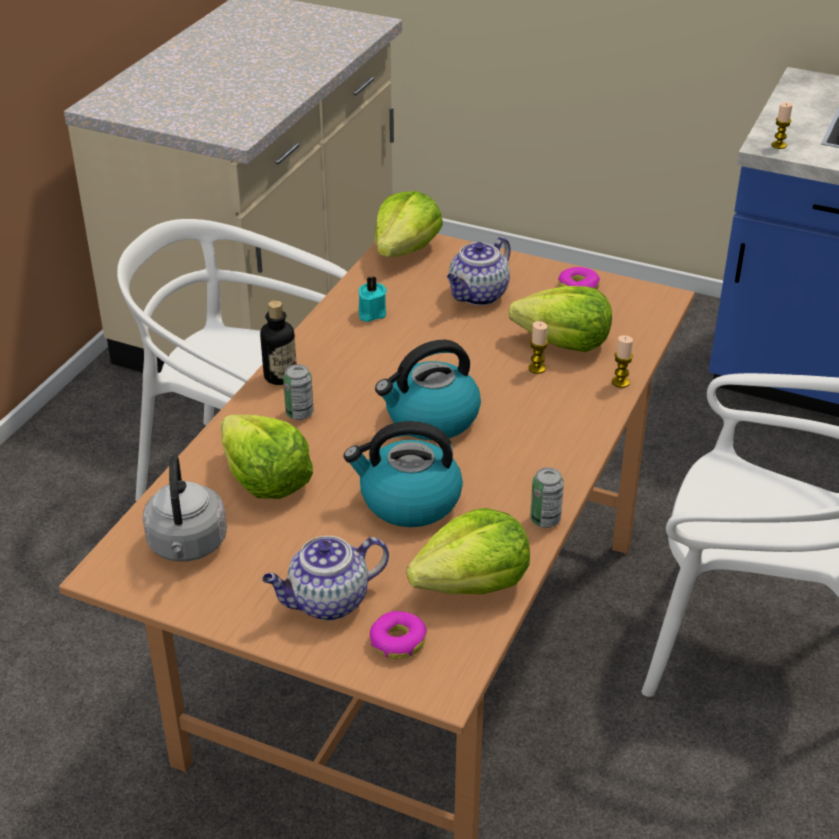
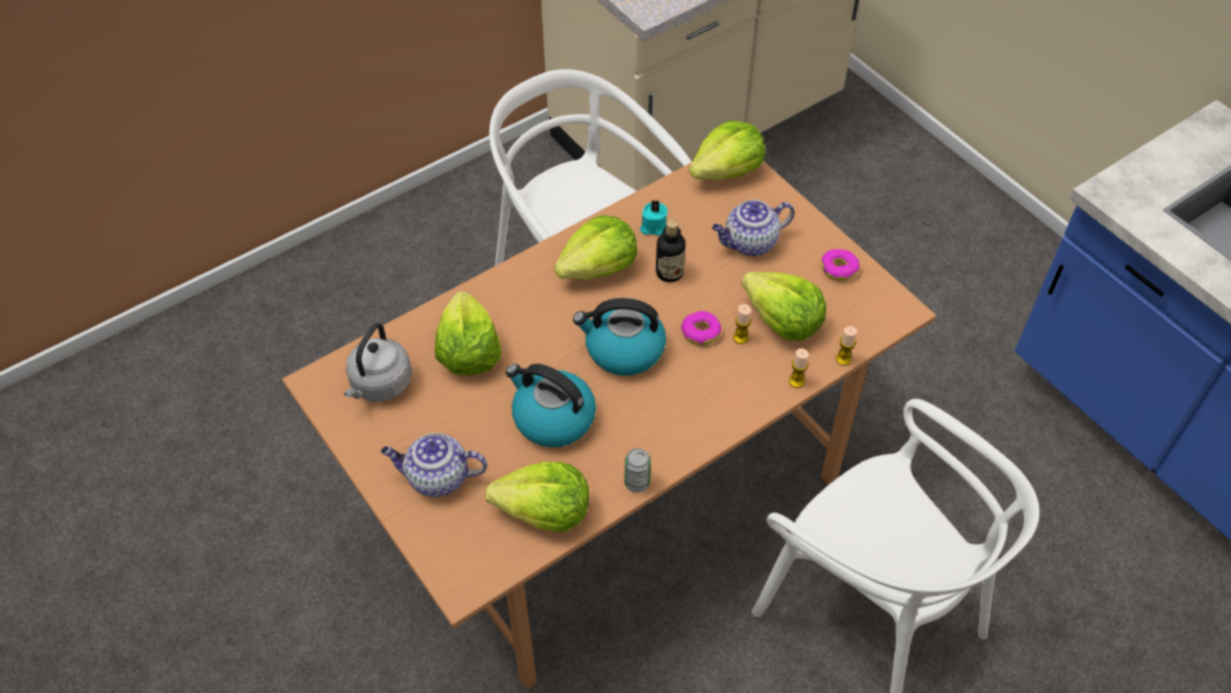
camera: 30 degrees right, 15 degrees up
bottle [260,300,297,385] -> bottle moved to [656,219,686,282]
can [283,364,314,420] -> none
donut [370,611,427,659] -> donut moved to [681,311,721,345]
candle [771,102,793,149] -> candle moved to [836,326,857,366]
none -> lettuce [554,215,637,280]

